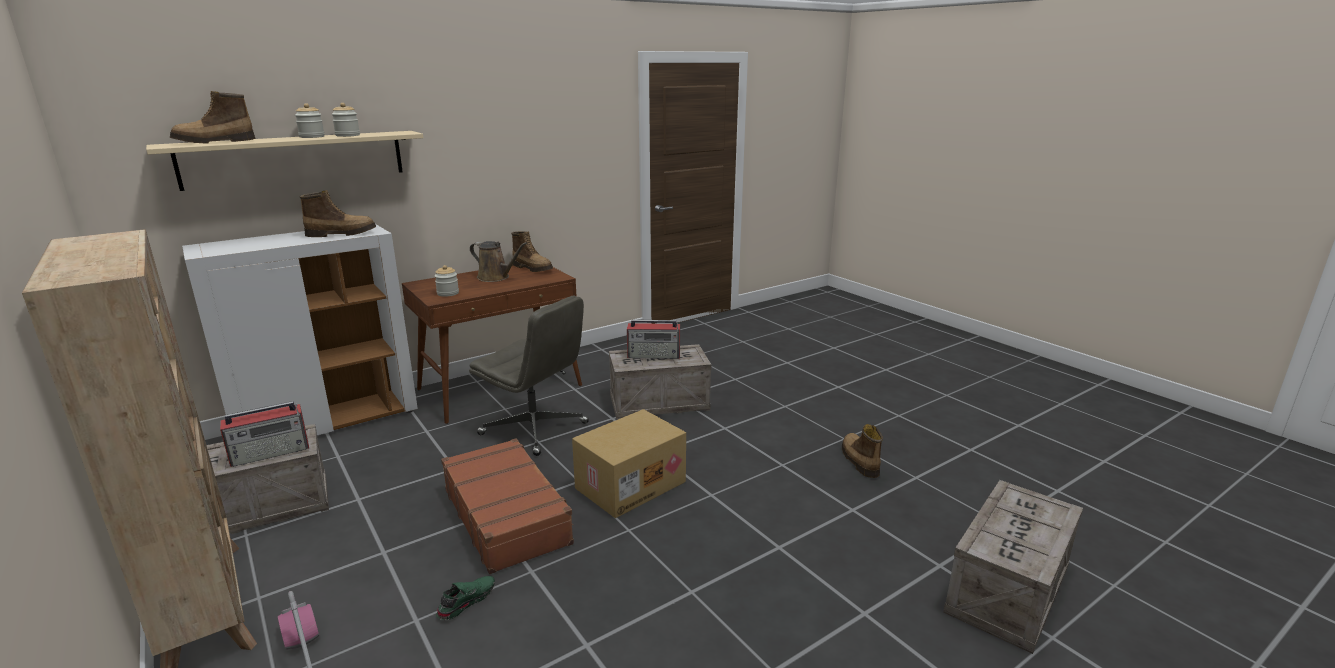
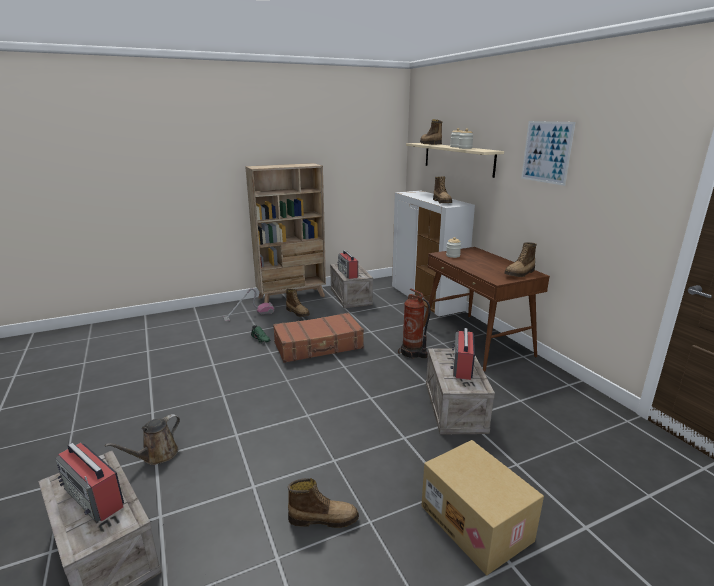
camera: 100 degrees right, 0 degrees up
grey office chair [469,296,589,456] -> fire extinguisher [398,288,431,359]
brown watering can [470,241,527,282] -> brown watering can moved to [105,414,180,465]
cardboard box [572,409,686,518] -> cardboard box moved to [421,440,544,576]
none -> radio [55,443,124,522]
none -> boot [286,289,310,317]
none -> picture [521,121,576,186]

